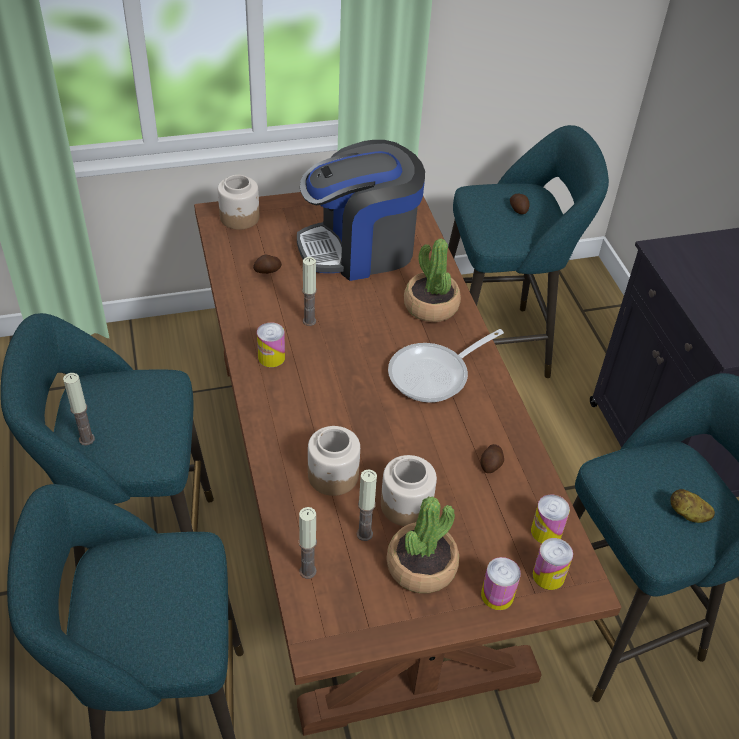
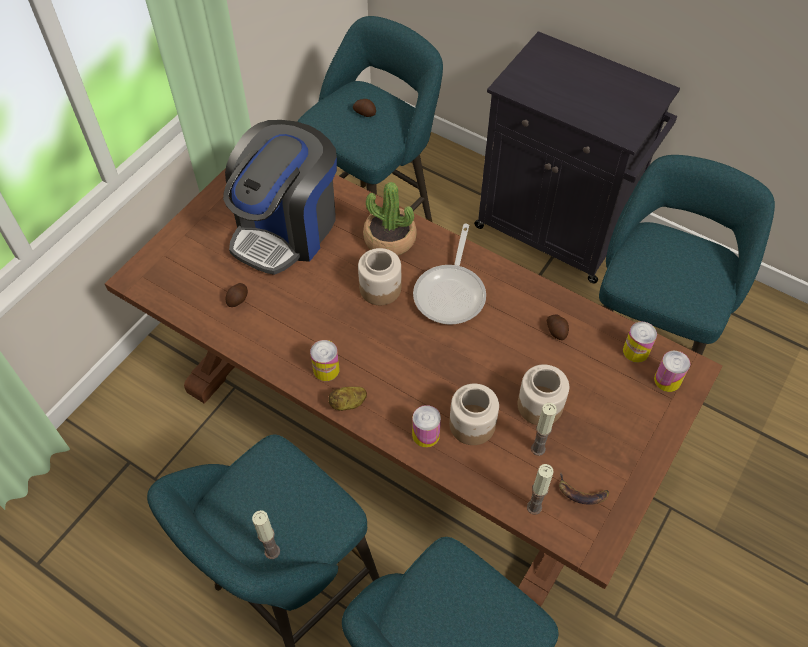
camera: 40 degrees left, 10 degrees up
jar [218,175,260,230] -> jar moved to [358,248,401,305]
candle [302,257,317,326] -> none
potted plant [386,496,459,593] -> none
can [481,557,521,610] -> can moved to [412,405,441,448]
potato [670,489,715,523] -> potato moved to [328,387,367,411]
none -> banana [559,472,609,505]

